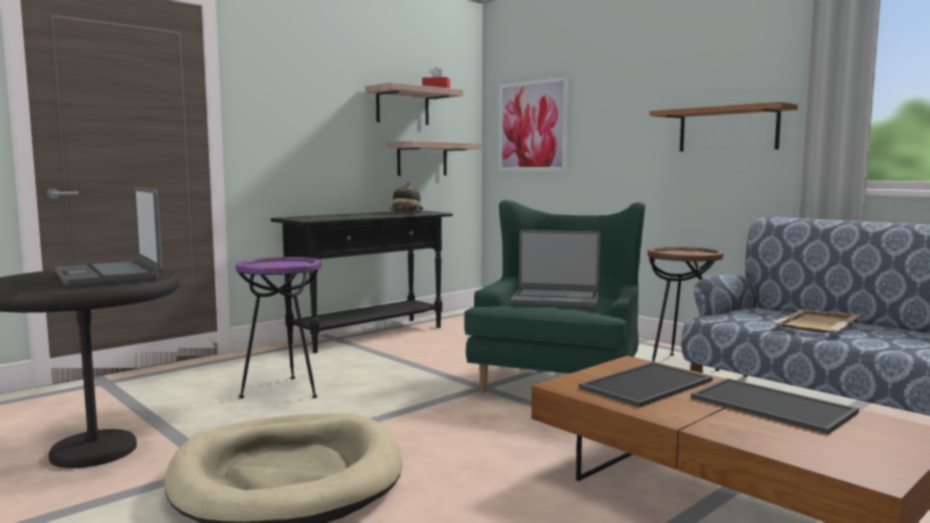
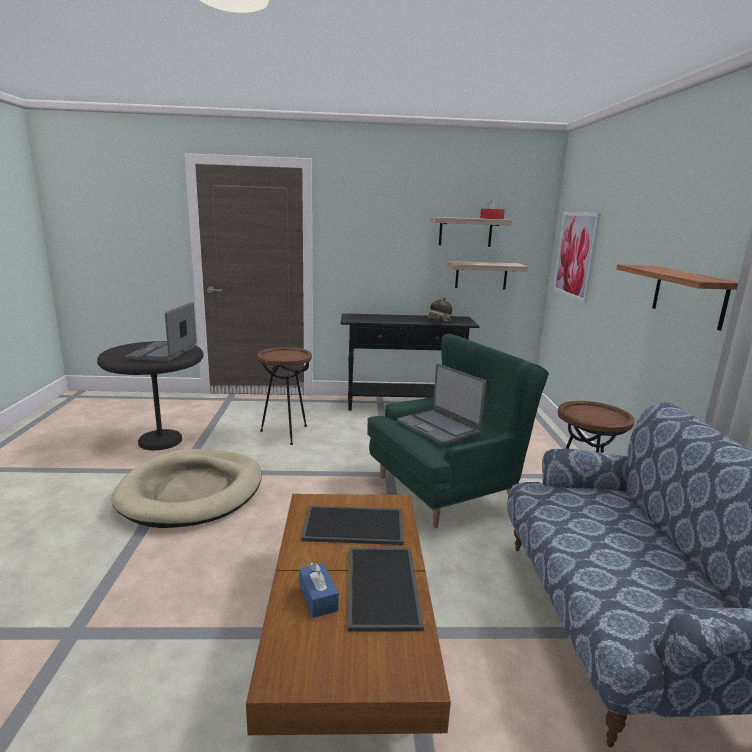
camera: 40 degrees right, 10 degrees up
purple side table [235,257,321,398] -> brown side table [257,347,312,445]
beige tray [773,309,861,333] -> none
none -> blue tissue box [299,563,339,618]

